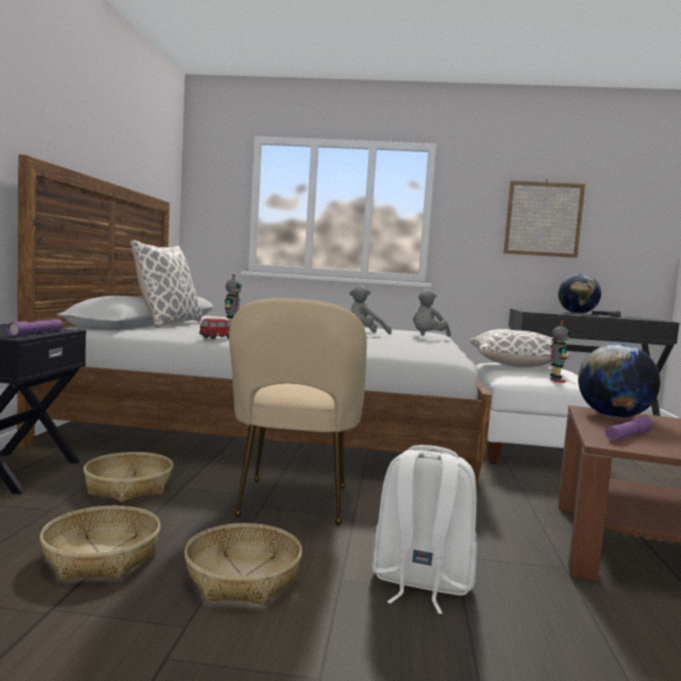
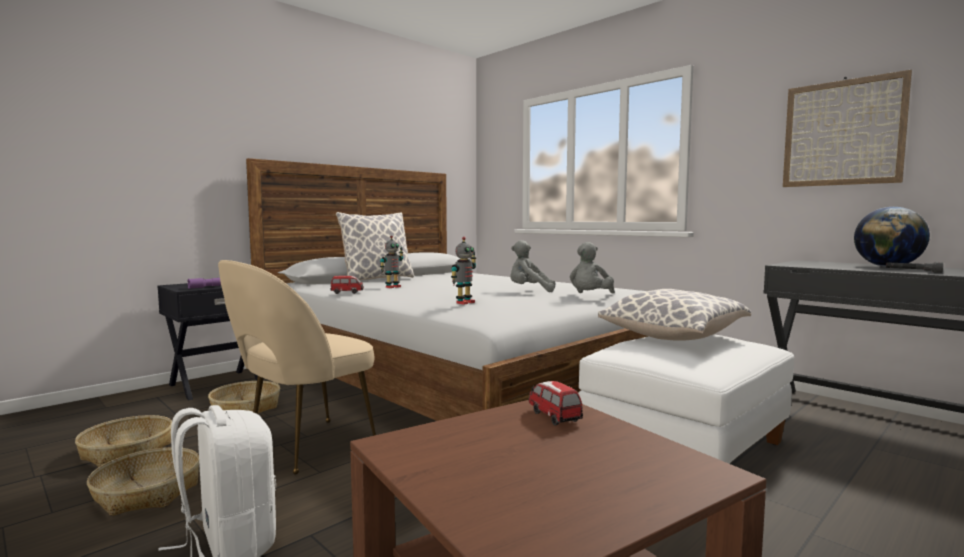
camera: 40 degrees right, 0 degrees up
grey plush toy [413,289,451,337] -> grey plush toy turned 45 degrees counterclockwise [570,242,615,294]
toy robot [549,321,570,383] -> toy robot moved to [451,237,476,305]
globe [578,343,660,418] -> toy car [528,381,583,426]
purple flashlight [605,416,653,441] -> none

